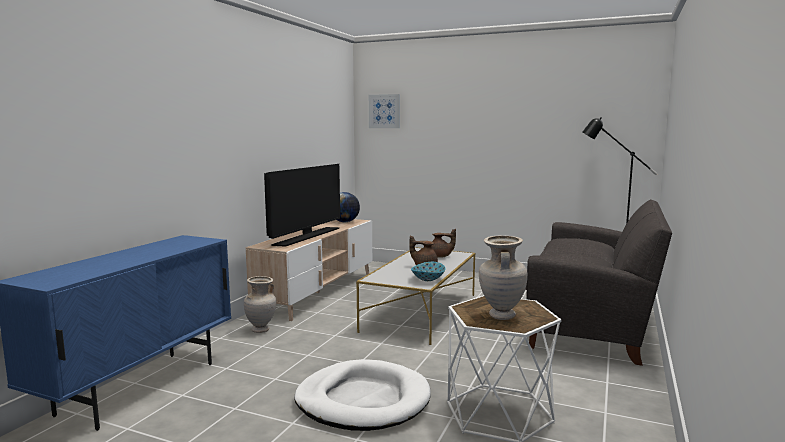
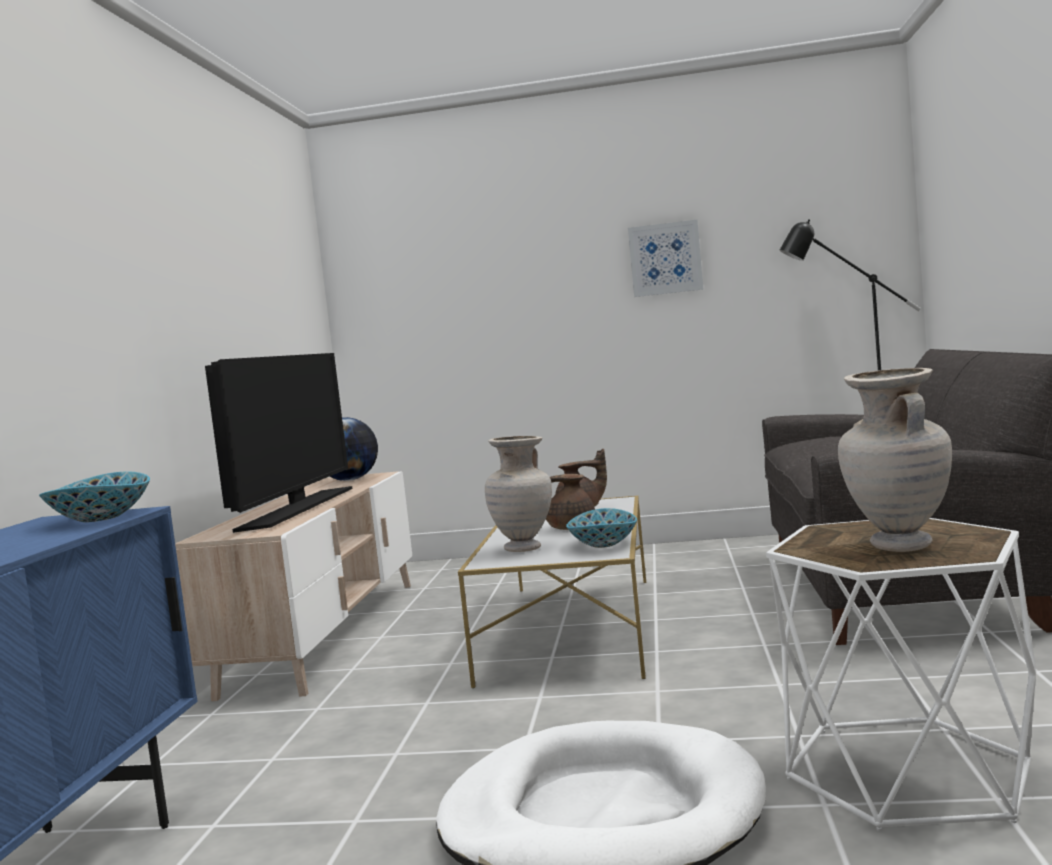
camera: 15 degrees left, 5 degrees down
beige vase [244,276,276,333] -> beige vase moved to [485,436,552,552]
picture [369,94,400,128] -> picture moved to [628,220,703,297]
none -> bowl [39,471,150,522]

